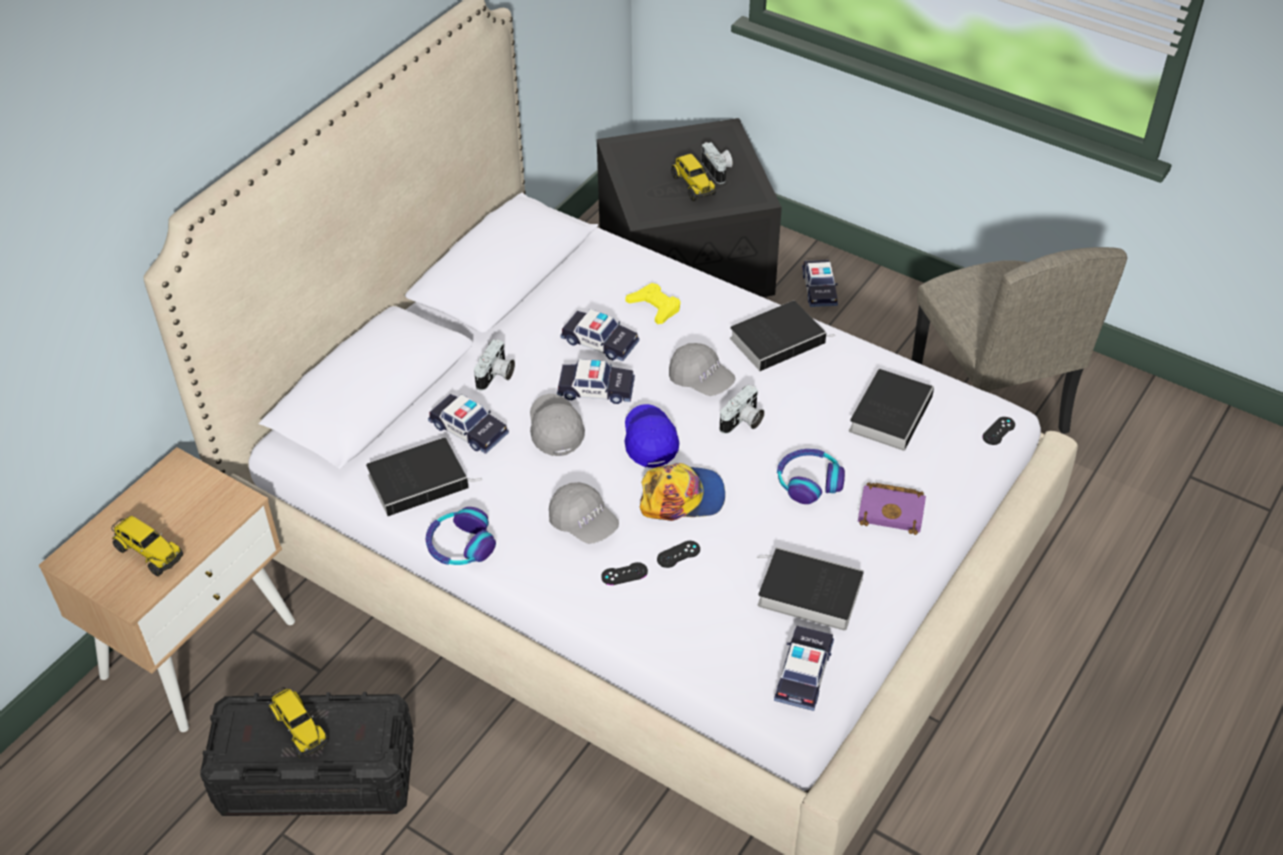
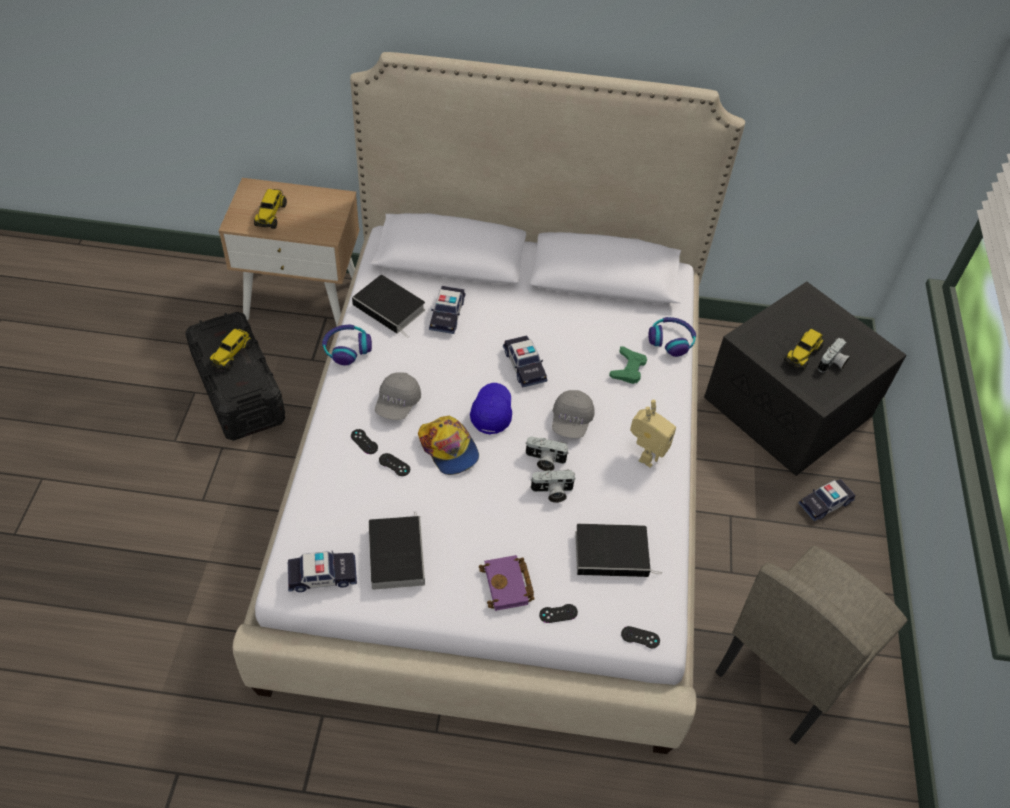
camera: 60 degrees right, 5 degrees up
camera [474,339,515,391] -> camera moved to [530,470,576,503]
grey cap [530,394,585,456] -> none
toy car [560,309,639,361] -> none
yellow game controller [625,283,681,324] -> green game controller [609,346,647,384]
blue cap [625,404,679,468] -> blue cap turned 45 degrees counterclockwise [470,383,512,435]
book [730,301,835,371] -> toy robot [630,400,676,468]
headphones [777,449,845,504] -> headphones moved to [649,317,696,357]
none -> black game controller [539,604,578,623]

